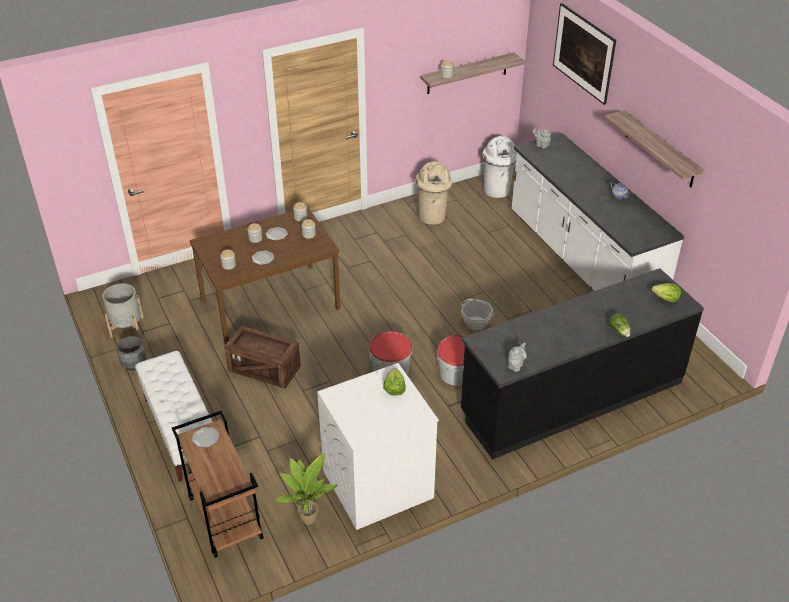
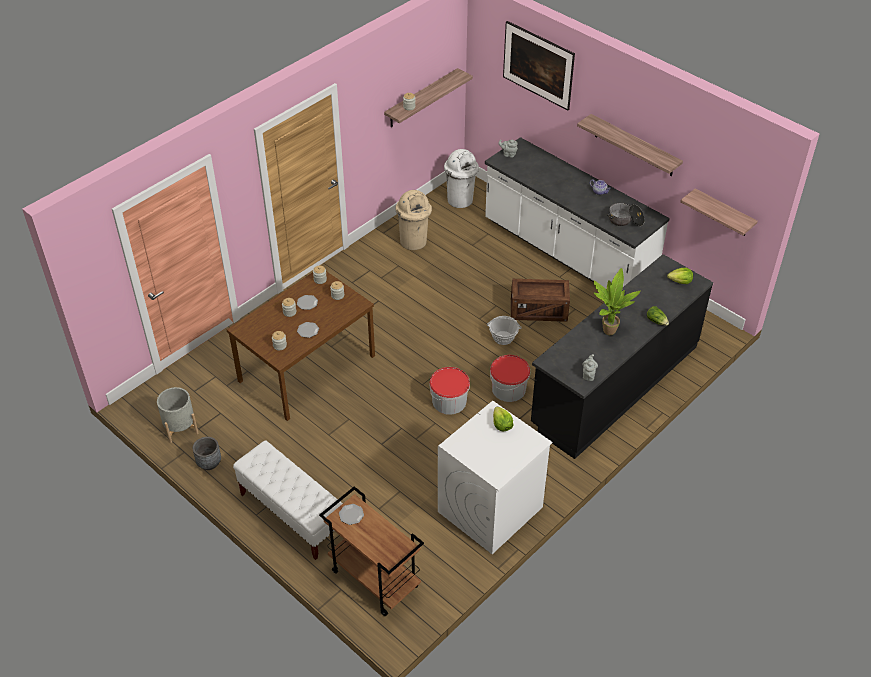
camera: 20 degrees left, 5 degrees up
crate [224,326,301,389] -> crate moved to [511,279,570,322]
potted plant [274,453,338,525] -> potted plant moved to [594,268,641,335]
none -> cooking pot [607,203,645,226]
none -> shelf [680,188,758,236]

